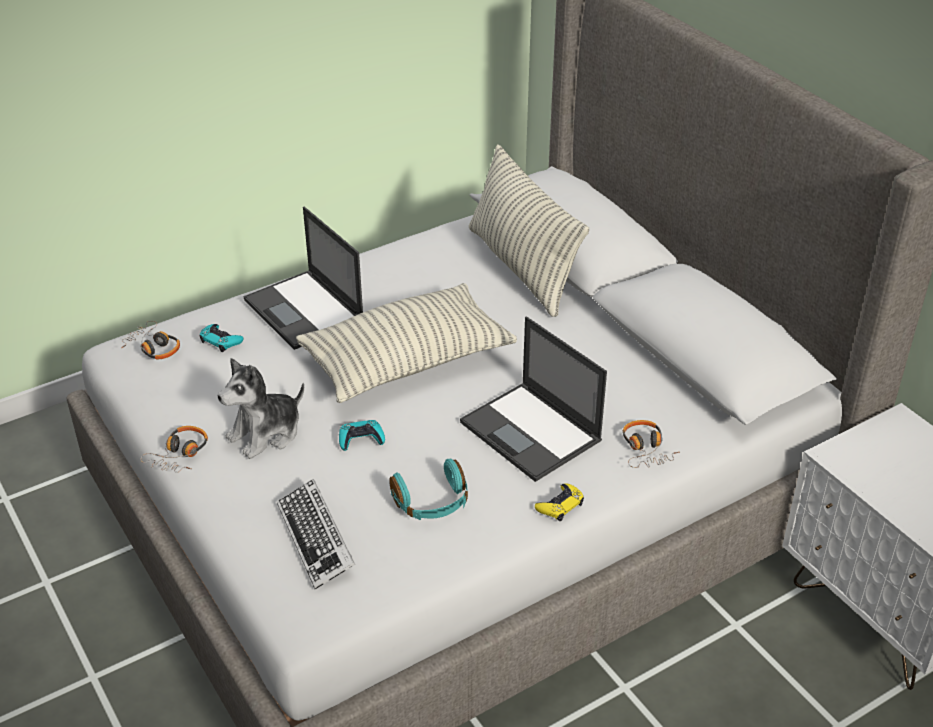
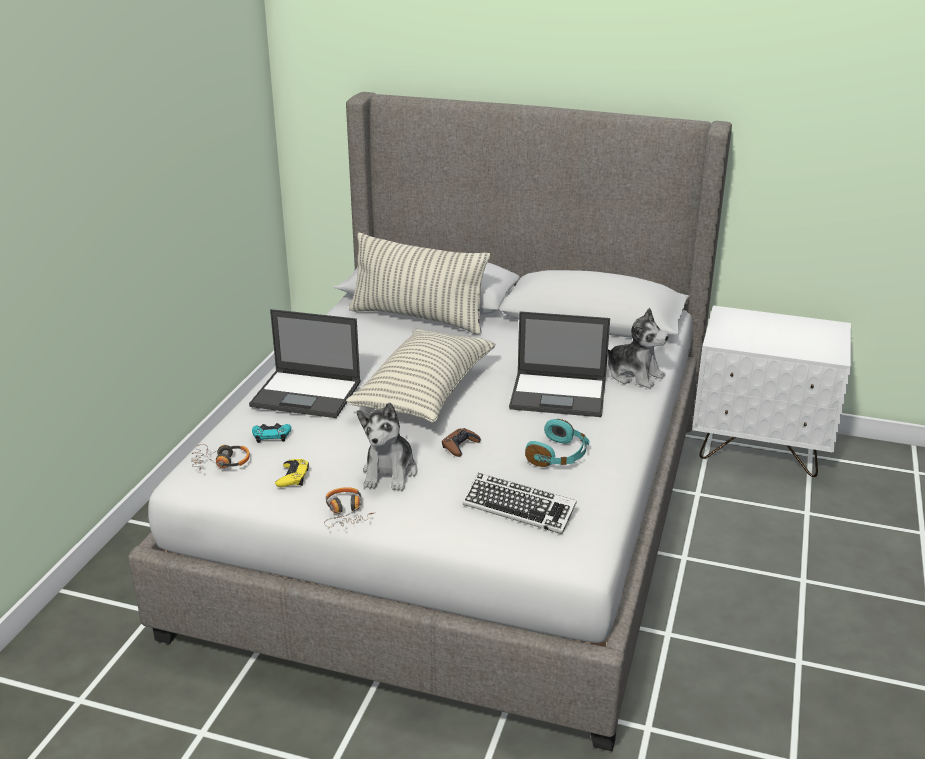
camera: 40 degrees left, 10 degrees down
turquoise game controller [339,420,385,451] -> brown game controller [442,428,481,457]
yellow game controller [535,483,584,521] -> yellow game controller moved to [275,459,309,487]
headphones [623,420,680,468] -> plush toy [608,308,669,389]

